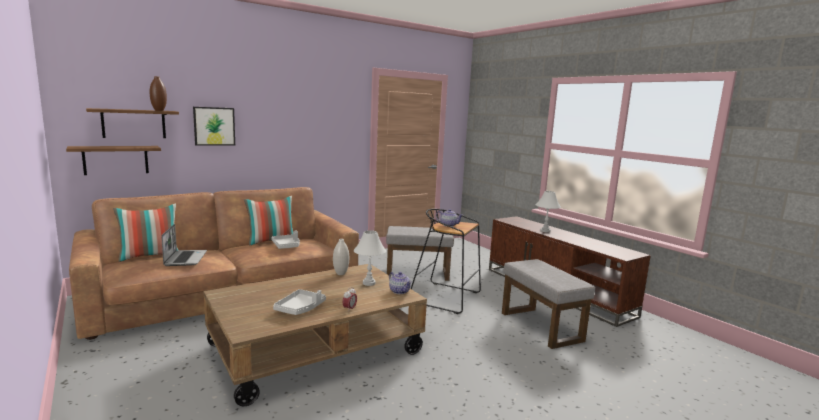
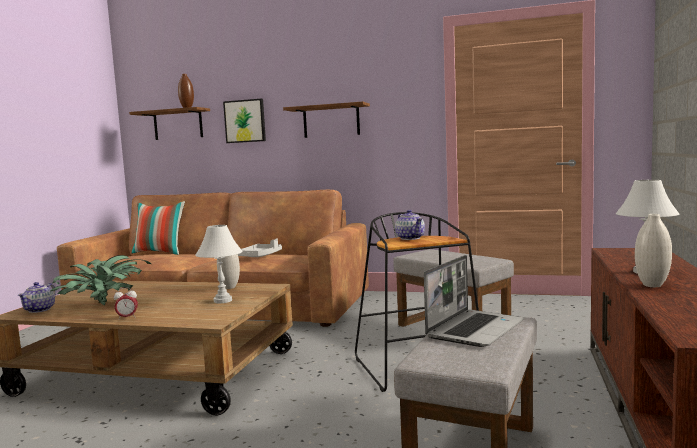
camera: 50 degrees right, 5 degrees down
shelf [66,146,161,175] -> shelf moved to [283,102,370,138]
laptop [161,224,207,266] -> laptop moved to [424,255,524,347]
pillow [244,196,293,246] -> none
grey tray [273,289,326,315] -> potted plant [50,255,151,306]
teapot [389,272,412,294] -> teapot moved to [18,282,56,313]
none -> white vase [635,214,672,287]

